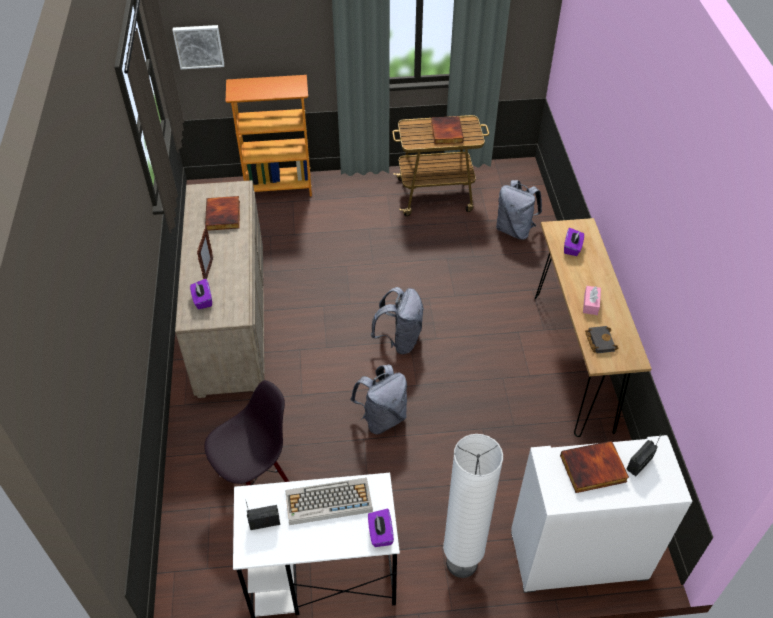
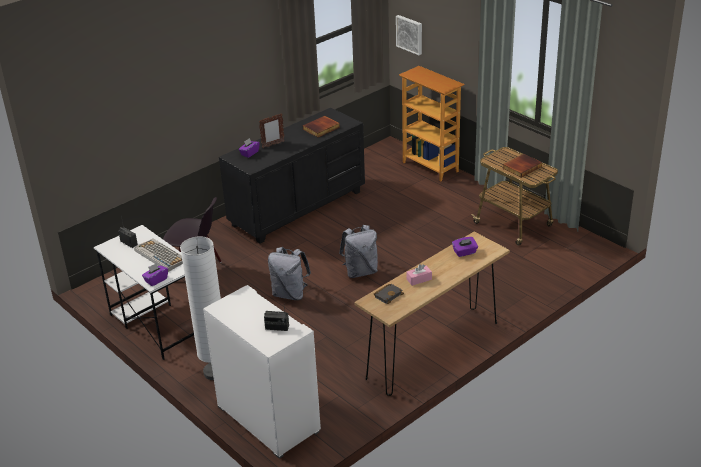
camera: 55 degrees right, 15 degrees down
beige dresser [175,180,265,398] -> black dresser [219,108,365,244]
grey backpack [496,180,542,240] -> none
book [560,441,629,493] -> none

